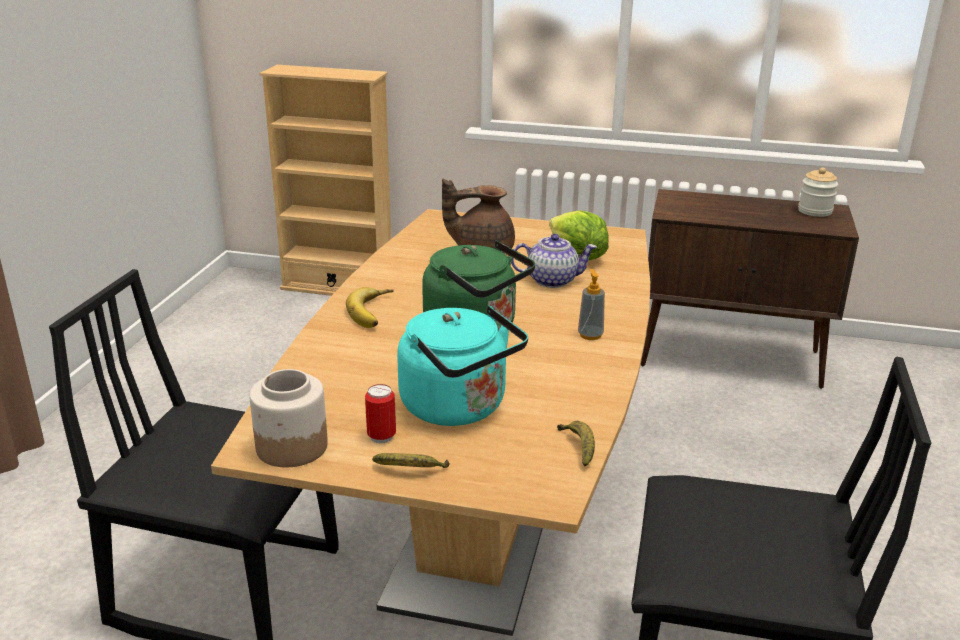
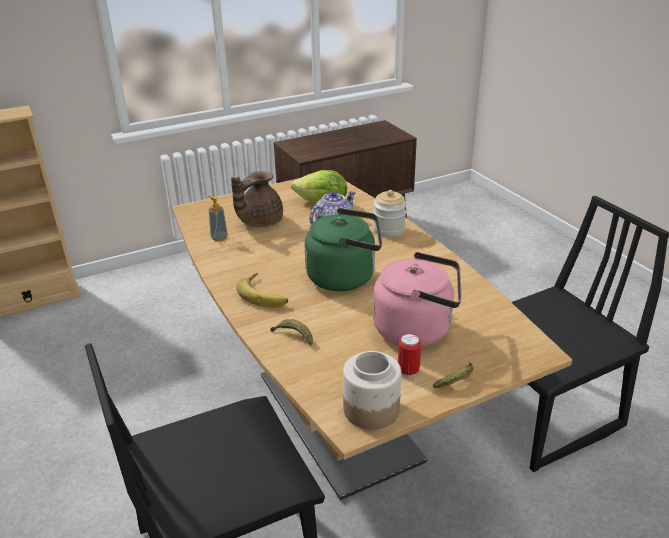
camera: 40 degrees left, 5 degrees up
turquoise kettle [397,306,528,426] -> pink kettle [373,252,462,347]
banana [557,421,595,467] -> banana moved to [270,319,313,345]
soap dispenser [578,269,605,340] -> soap dispenser moved to [208,195,228,241]
jar [798,167,838,217] -> jar moved to [373,190,407,237]

